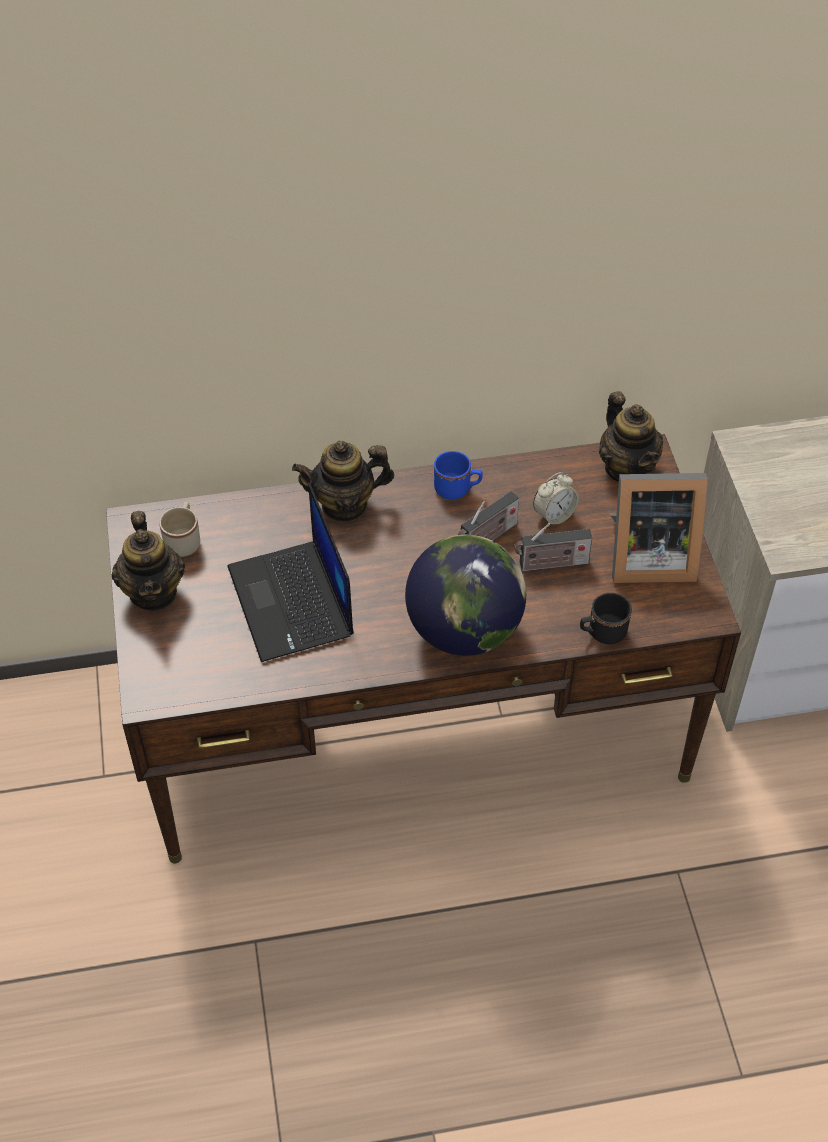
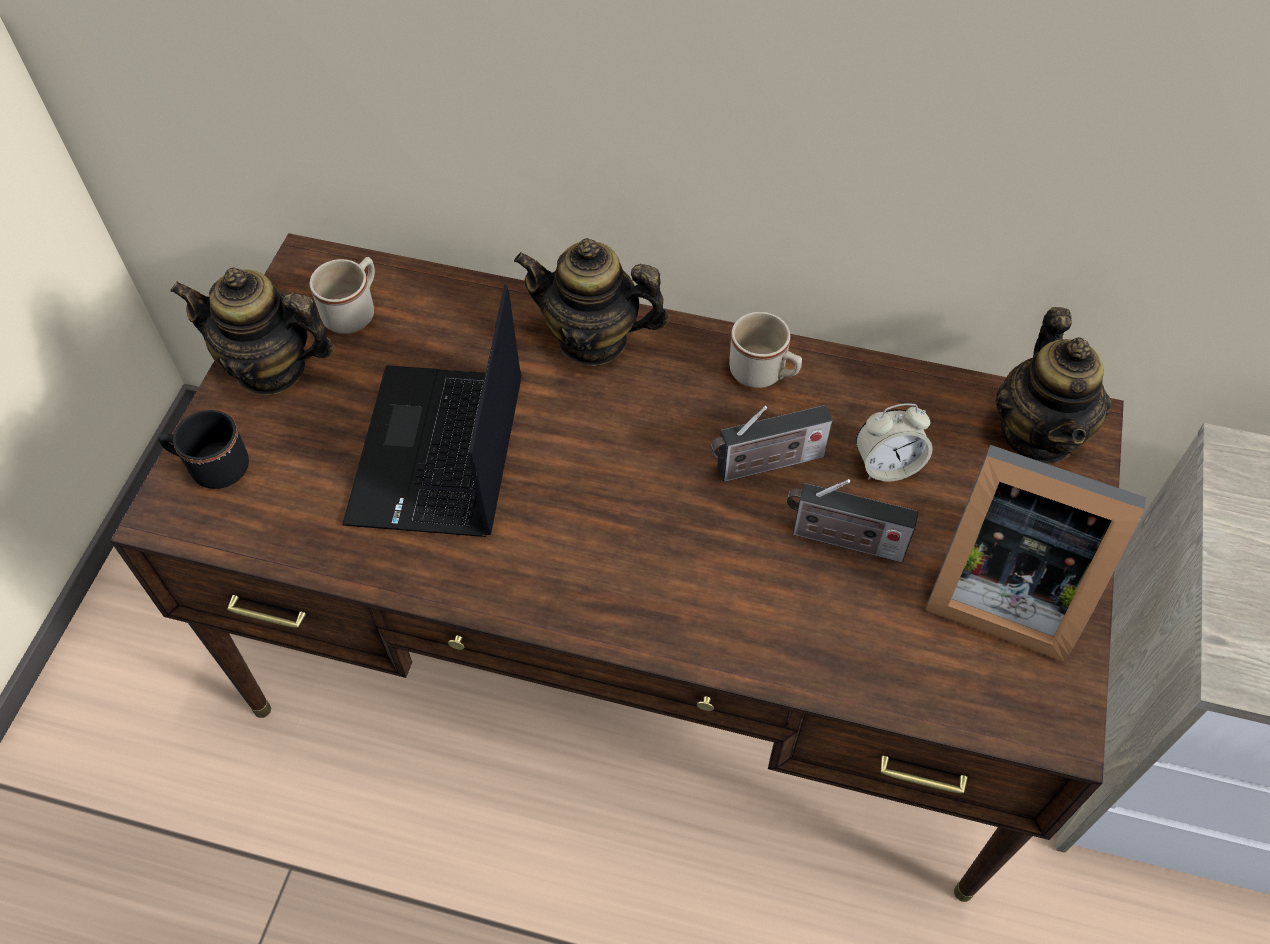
camera: 25 degrees right, 5 degrees up
teapot [112,511,185,611] -> teapot turned 90 degrees clockwise [170,267,336,395]
globe [405,535,526,656] -> none
blue mug [434,451,483,499] -> beige mug [729,312,802,388]
black mug [580,593,632,644] -> black mug moved to [158,410,249,489]

